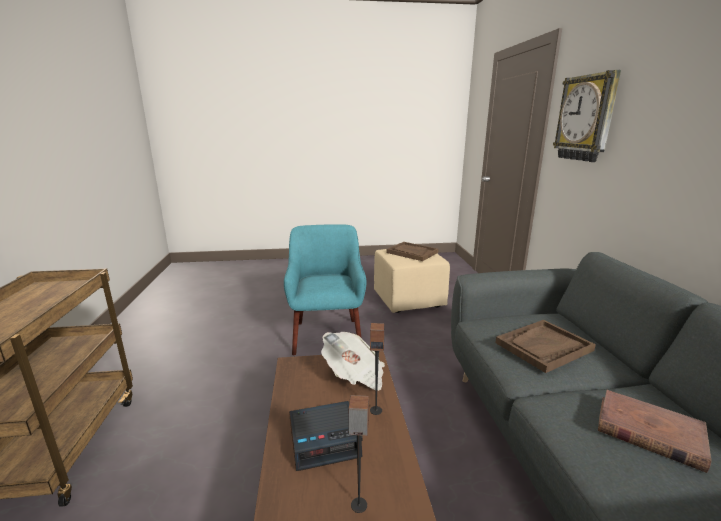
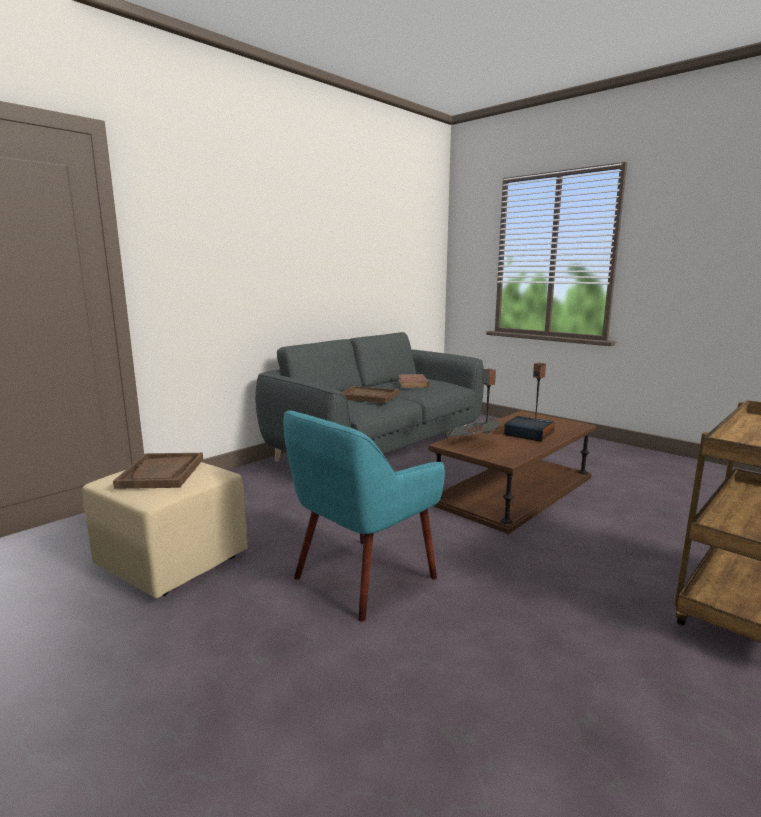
camera: 130 degrees left, 5 degrees down
wall clock [553,70,621,162] -> none

